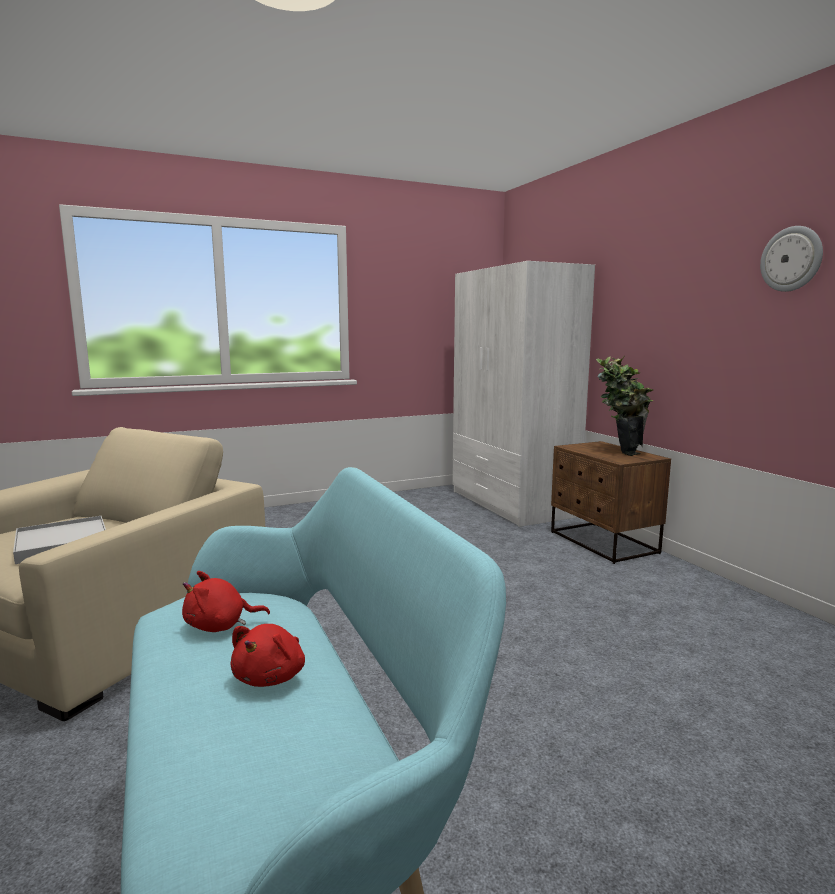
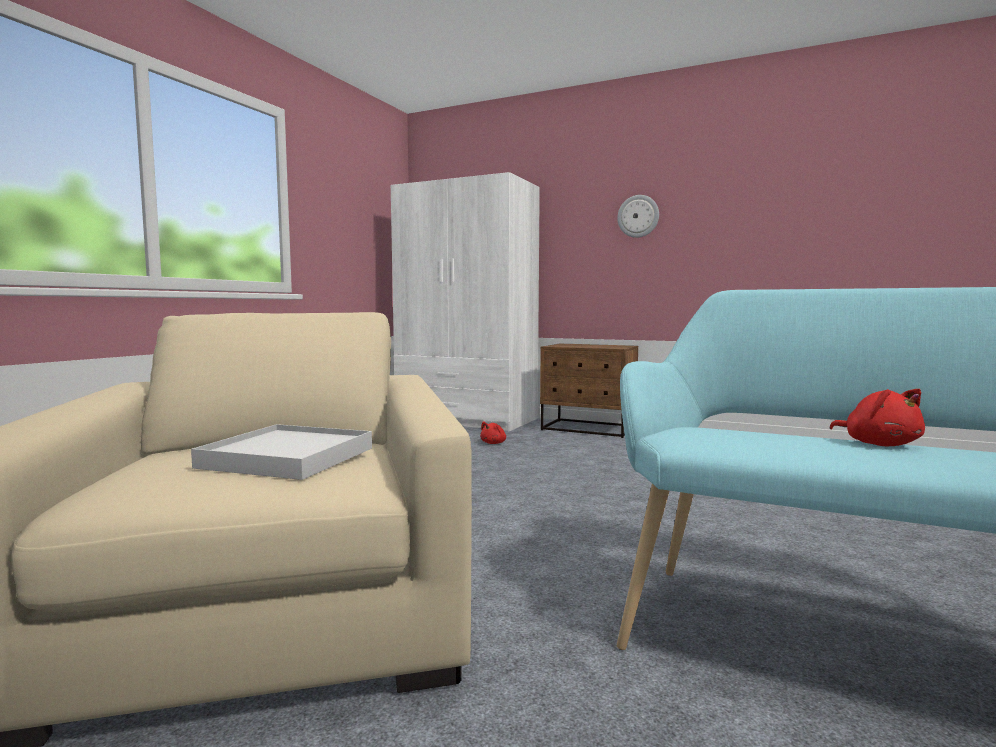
camera: 40 degrees left, 5 degrees down
red plush toy [182,571,270,632] -> red plush toy moved to [480,421,506,444]
potted plant [596,356,653,456] -> none
wall clock [760,226,823,292] -> wall clock moved to [617,195,659,238]

